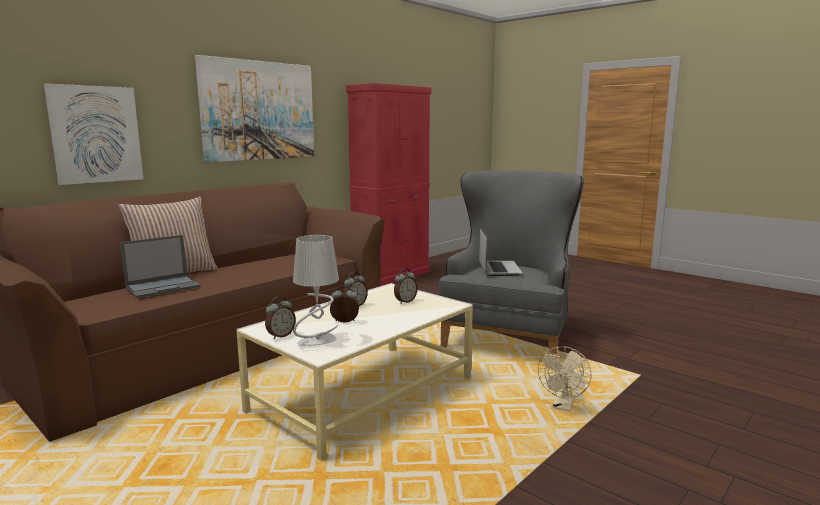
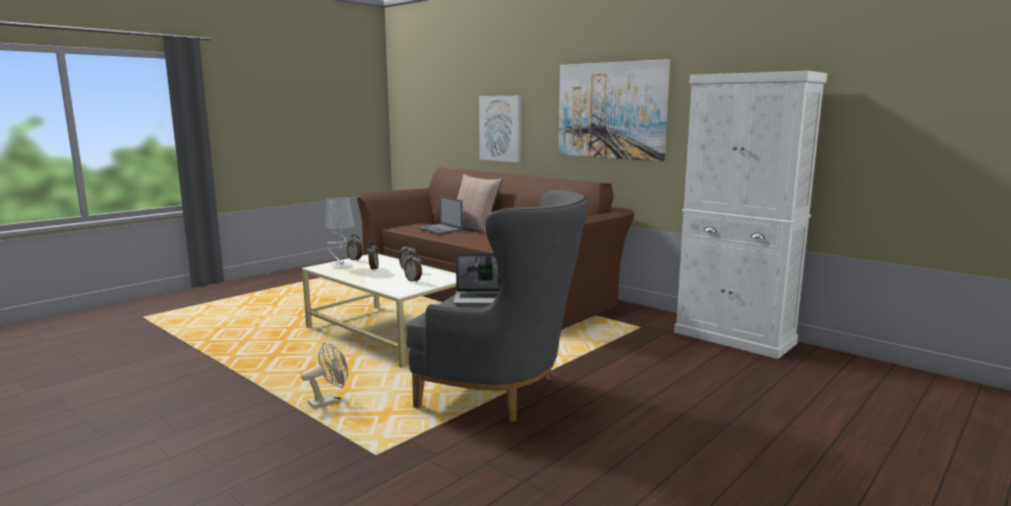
camera: 90 degrees right, 0 degrees up
red cabinet [346,83,431,286] -> white cabinet [674,71,827,359]
beige fan [538,346,591,411] -> beige fan turned 120 degrees clockwise [301,342,348,409]

